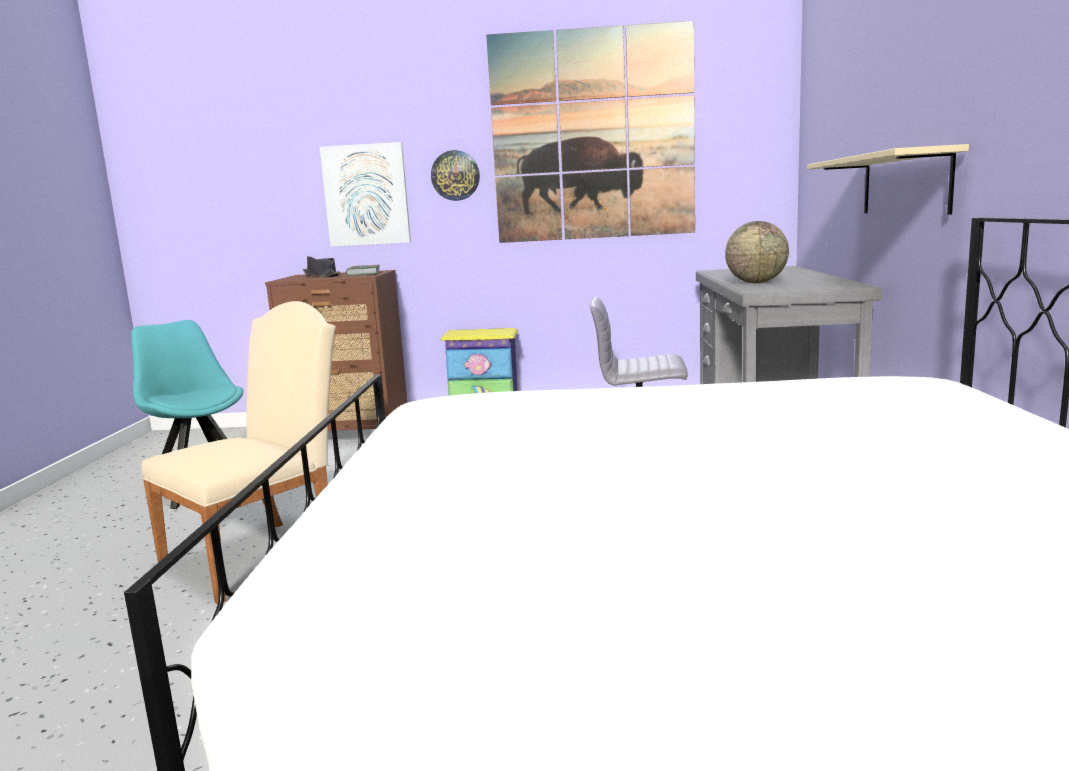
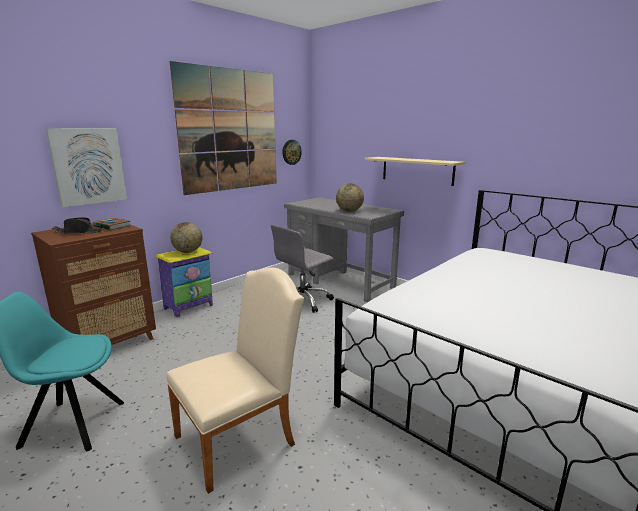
camera: 50 degrees left, 5 degrees up
beige chair [142,301,336,604] -> beige chair turned 60 degrees clockwise [167,268,304,494]
wall clock [431,150,480,201] -> wall clock moved to [282,140,302,165]
none -> globe [170,222,202,253]

